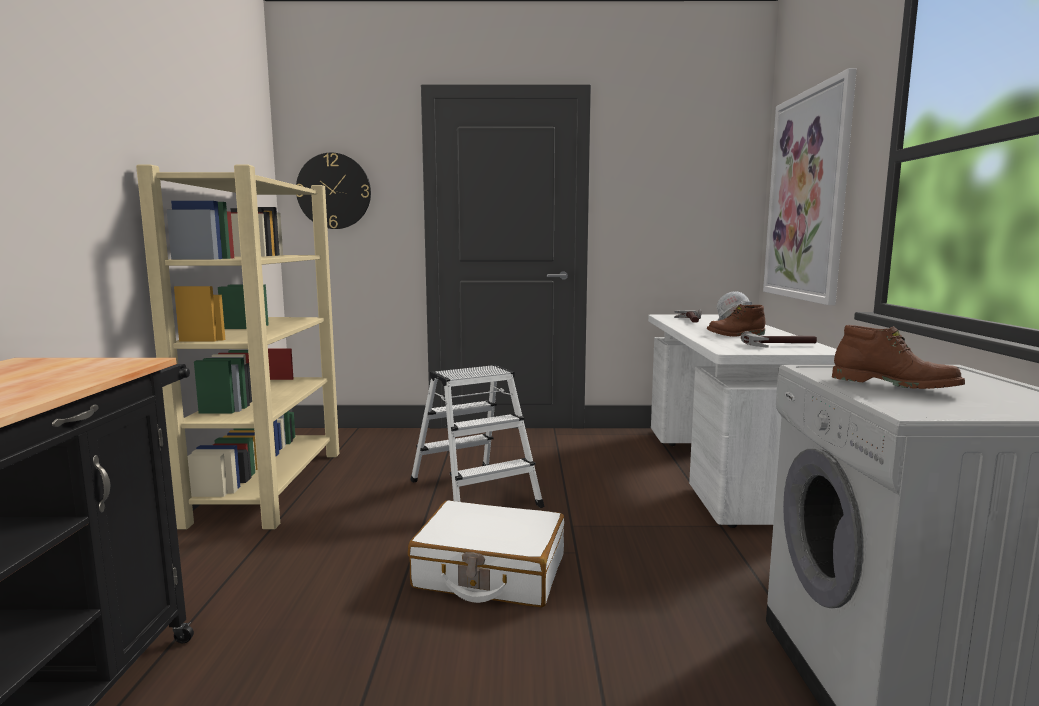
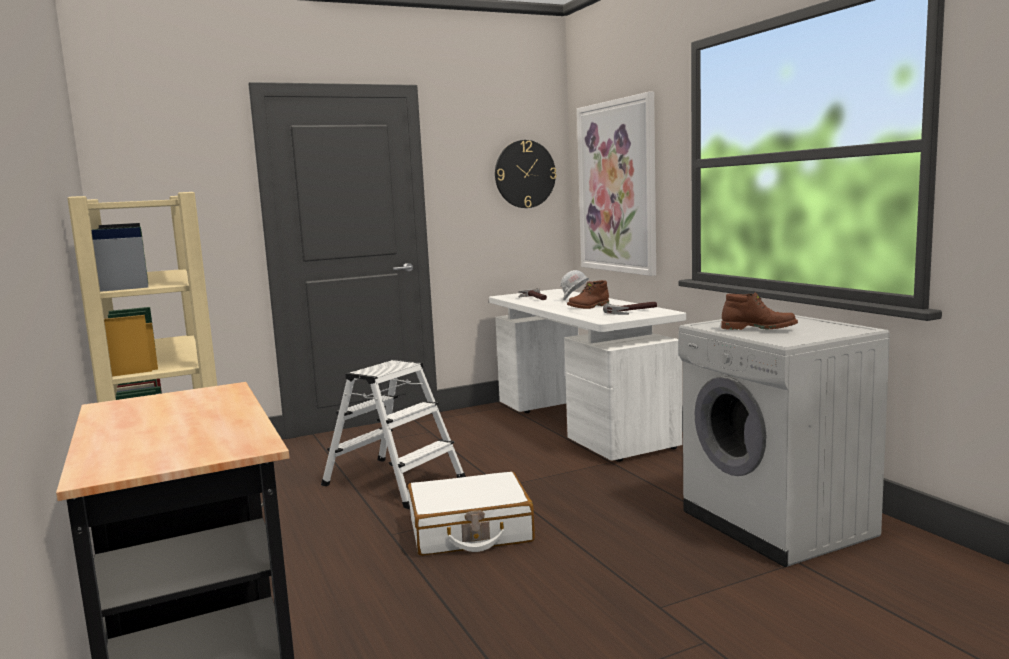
camera: 25 degrees left, 0 degrees up
wall clock [296,153,371,229] -> wall clock moved to [495,140,556,208]

